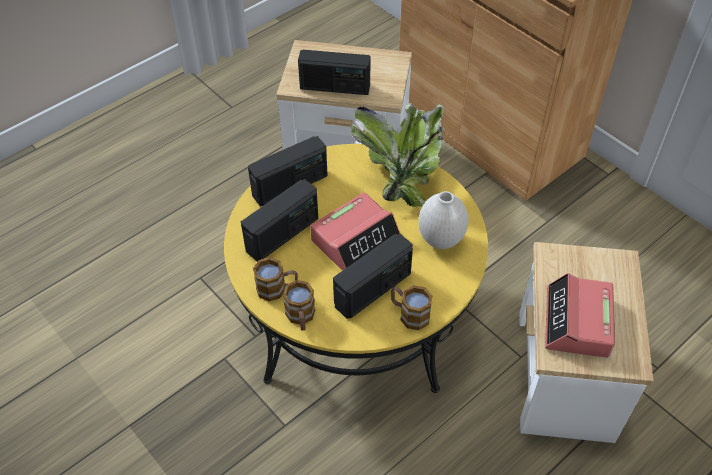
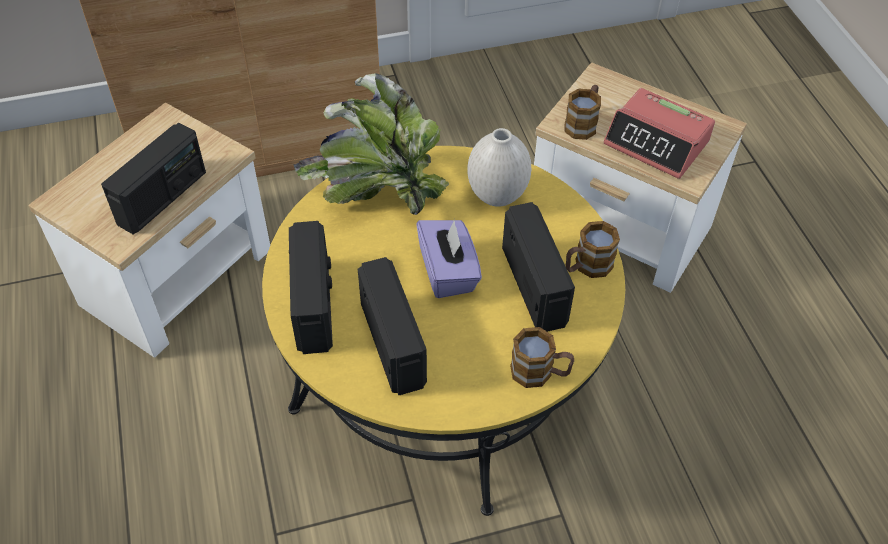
camera: 65 degrees left, 0 degrees up
mug [253,257,298,301] -> mug moved to [564,85,601,140]
alarm clock [310,192,400,271] -> purple tissue box [416,219,482,298]

